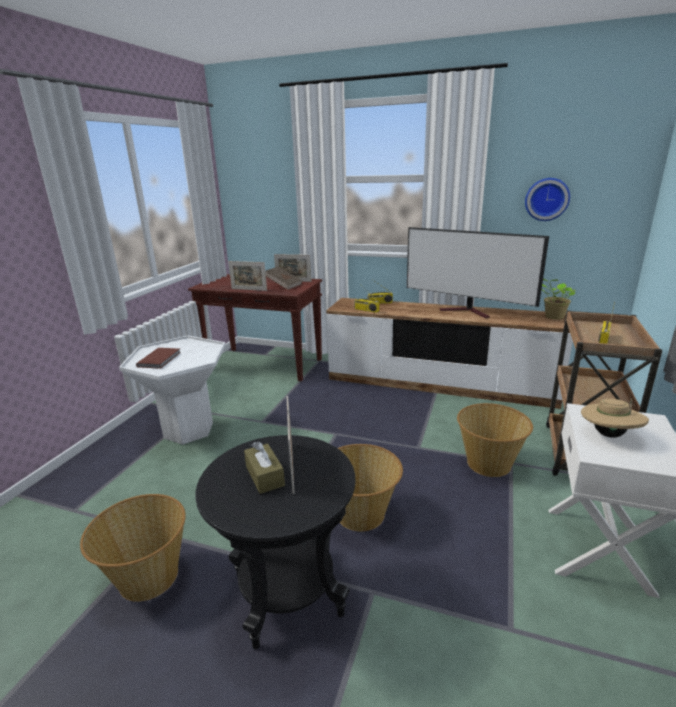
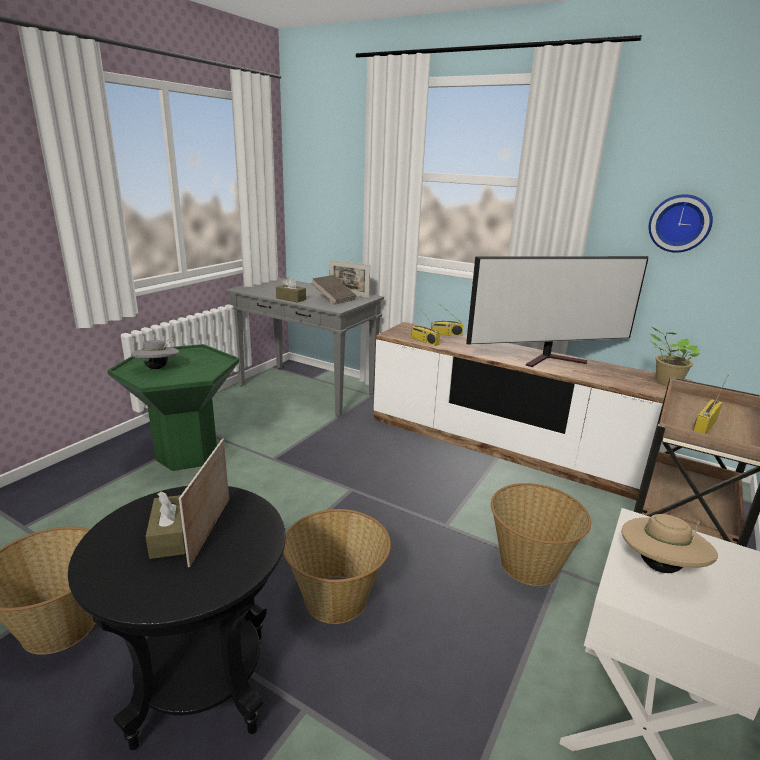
camera: 10 degrees right, 0 degrees up
white side table [119,336,226,445] -> green side table [107,344,239,471]
brown book [136,348,180,369] -> grey hat [131,340,179,369]
brown console table [188,274,322,382] -> grey console table [225,278,384,417]
picture frame [228,261,267,291] -> brown tissue box [276,276,306,303]
television [407,227,549,318] -> television turned 60 degrees counterclockwise [466,256,648,367]

